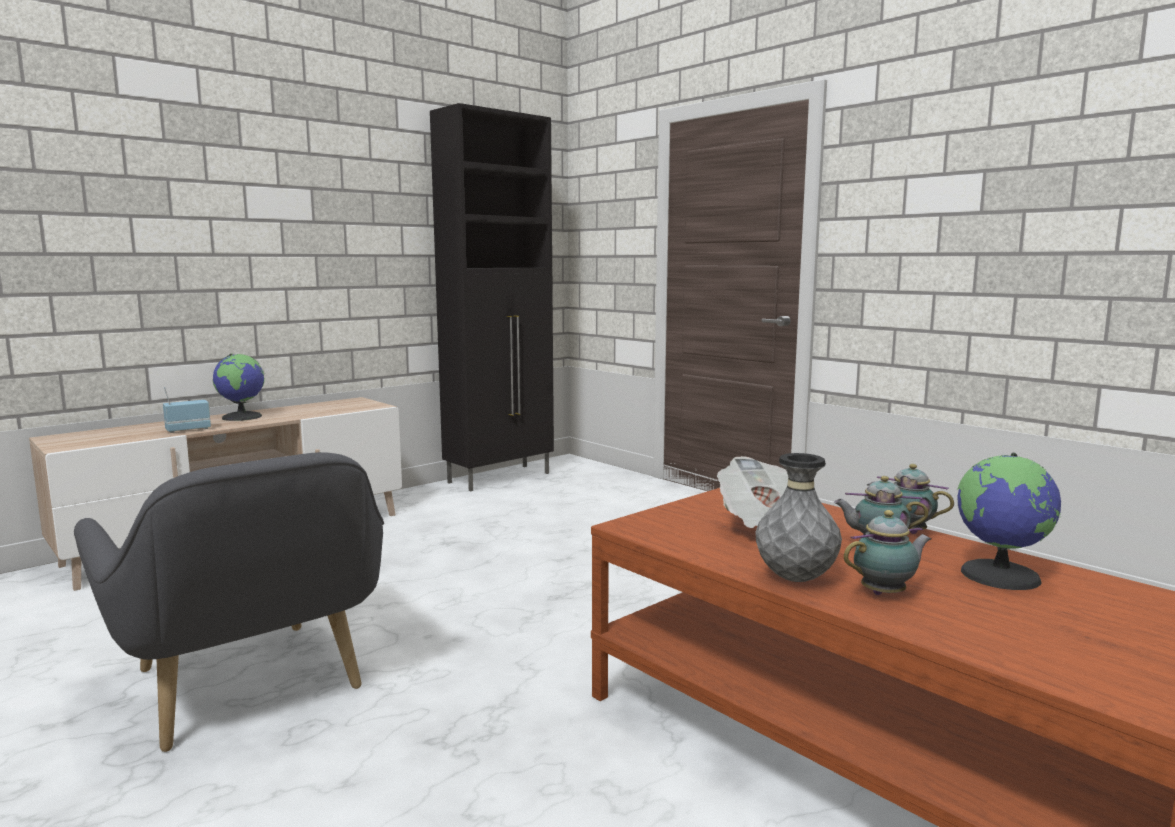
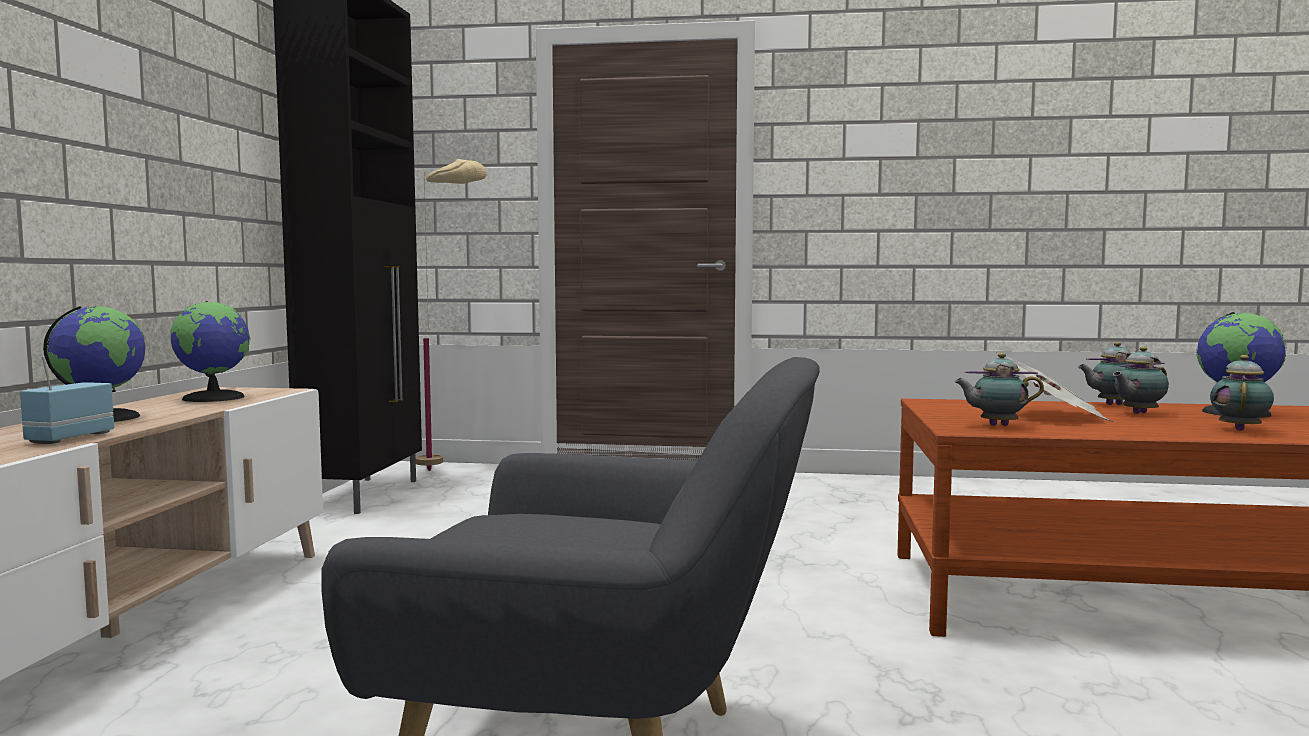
camera: 40 degrees left, 5 degrees down
grey vase [755,453,842,582] -> none
none -> globe [170,301,251,402]
none -> beige floor lamp [416,159,487,471]
none -> teapot [954,353,1044,426]

